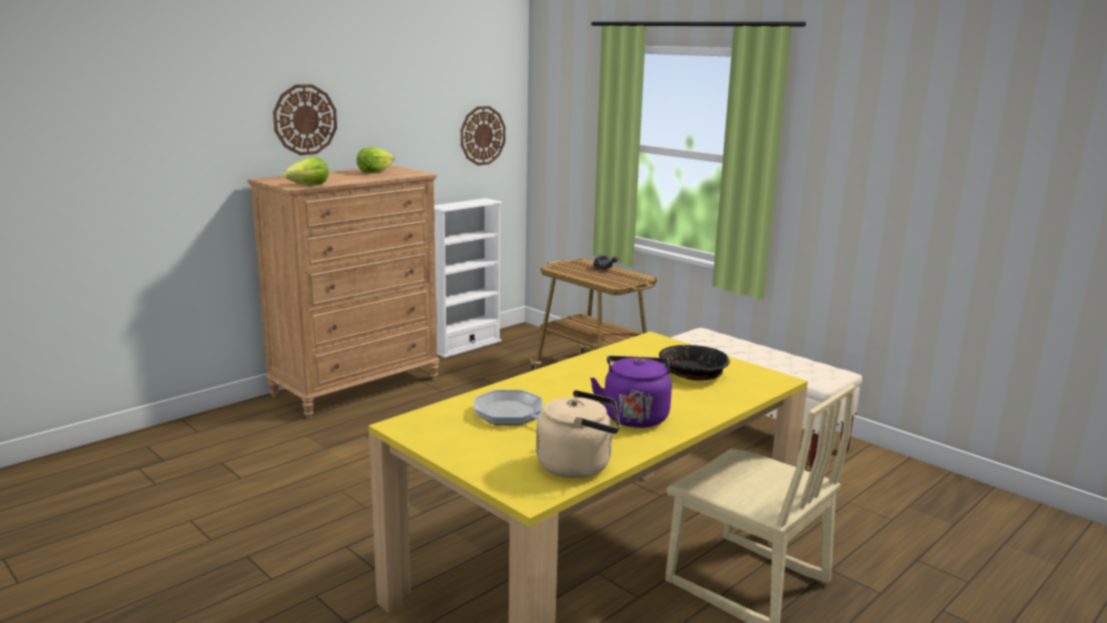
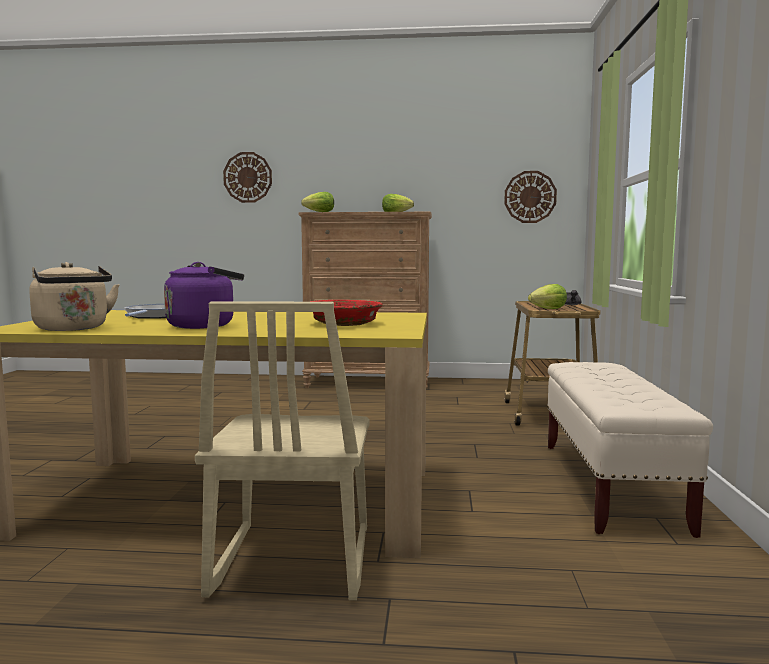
camera: 50 degrees right, 10 degrees down
wall clock [273,84,337,155] -> wall clock moved to [223,152,272,203]
white bookcase [434,198,502,358] -> none
black bowl [659,345,730,381] -> red bowl [310,300,383,326]
none -> lettuce [528,284,567,309]

